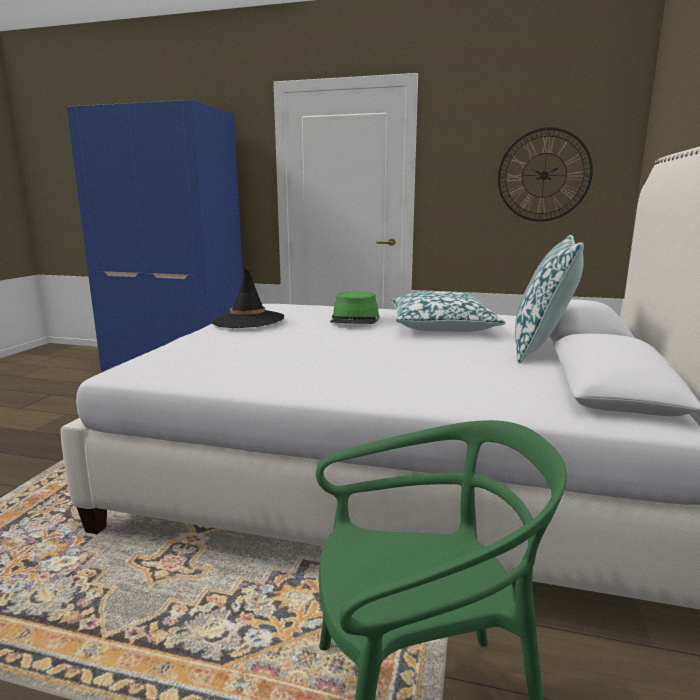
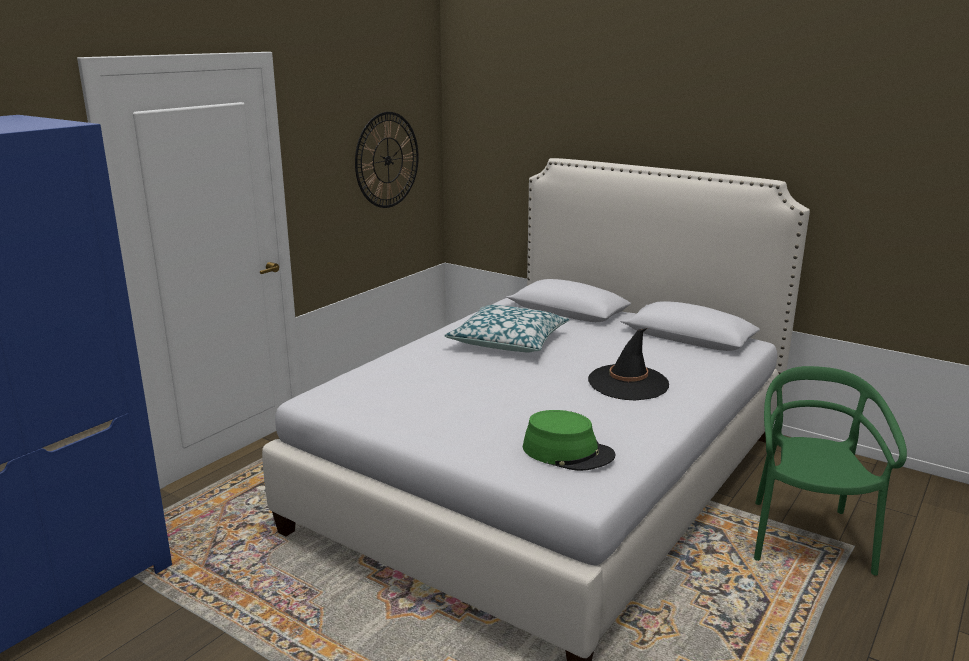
camera: 70 degrees left, 5 degrees up
black hat [211,268,284,328] -> black hat moved to [588,328,669,400]
green hat [330,292,379,324] -> green hat moved to [523,410,615,471]
pillow [515,235,584,363] -> none

